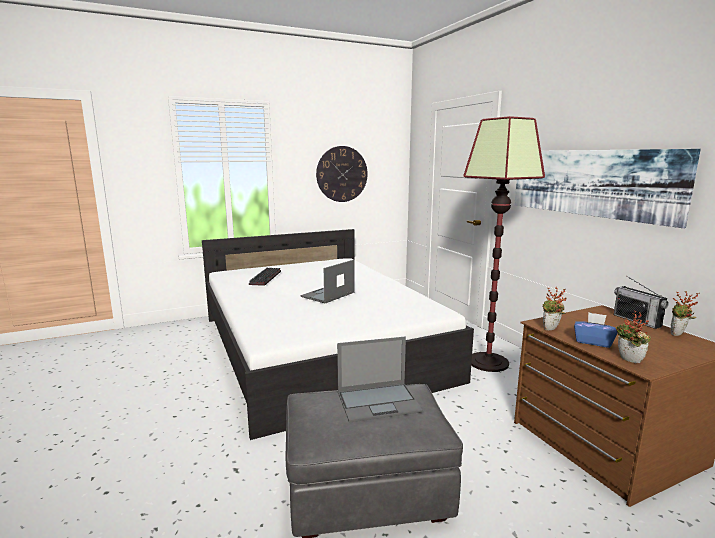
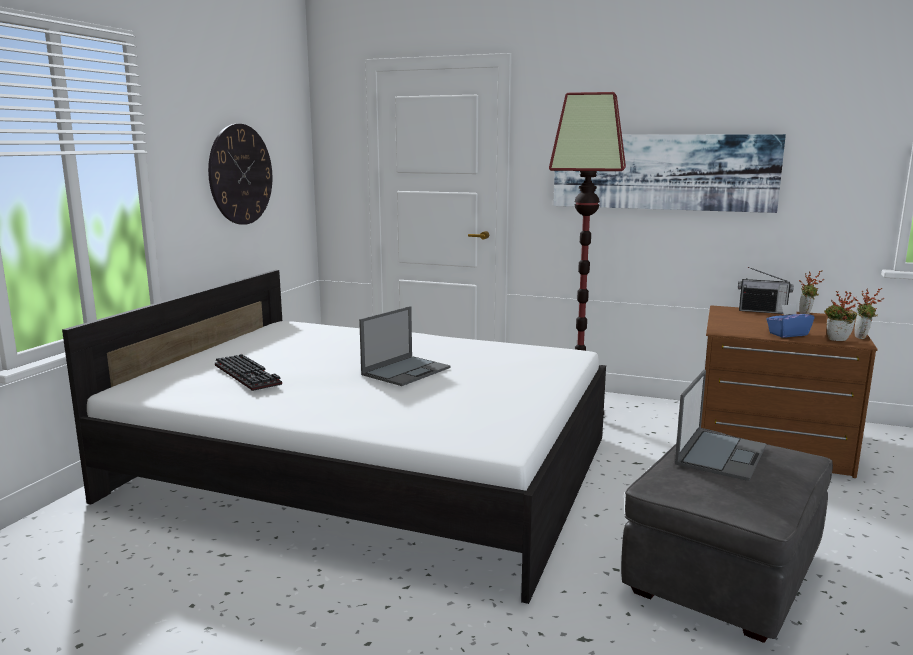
camera: 45 degrees left, 0 degrees up
laptop [301,260,355,303] -> laptop turned 135 degrees counterclockwise [359,306,451,386]
potted plant [543,287,567,330] -> potted plant moved to [854,288,884,339]

